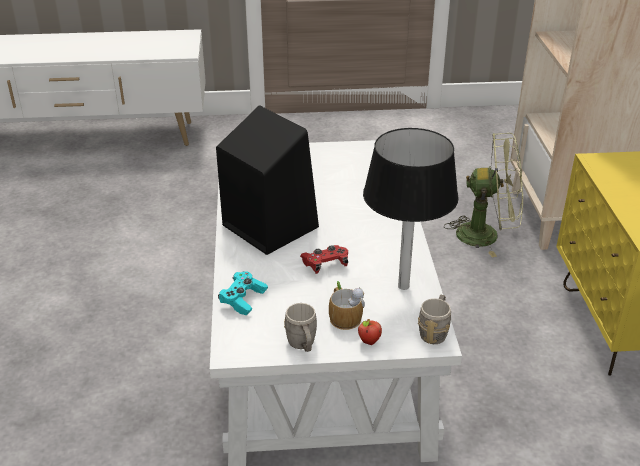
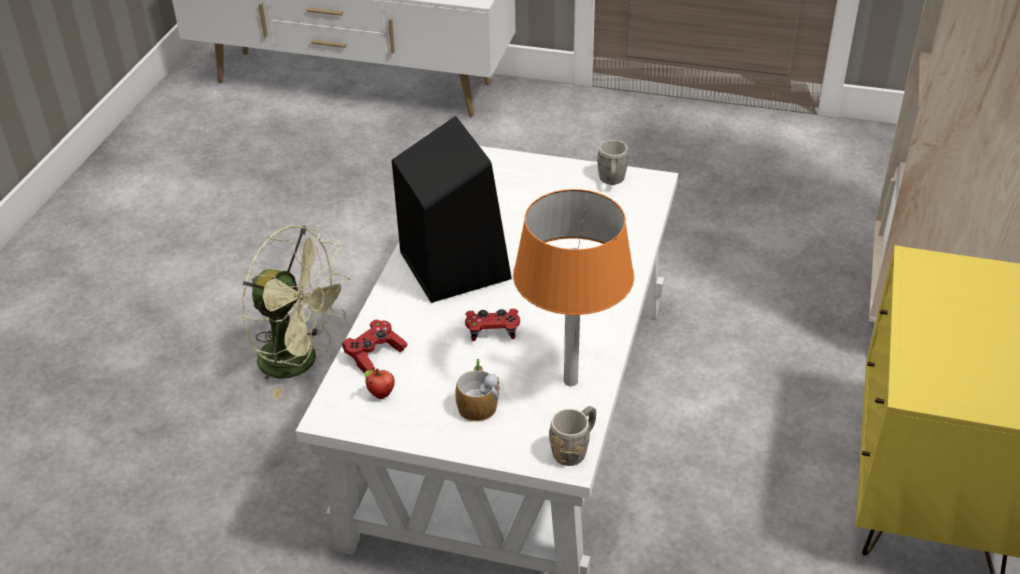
camera: 20 degrees right, 5 degrees up
turquoise game controller [218,271,268,315] -> red game controller [342,320,407,373]
grey mug [284,303,317,352] -> grey mug moved to [597,140,629,185]
apple [358,319,382,345] -> apple moved to [365,369,395,399]
black table lamp [363,128,459,290] -> orange table lamp [513,189,634,386]
green fan [444,133,523,257] -> green fan moved to [242,225,351,398]

